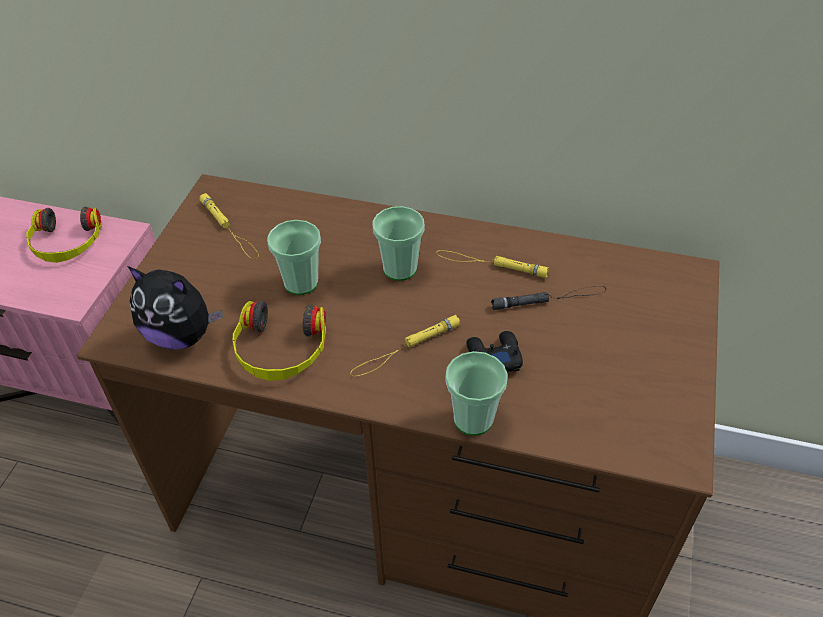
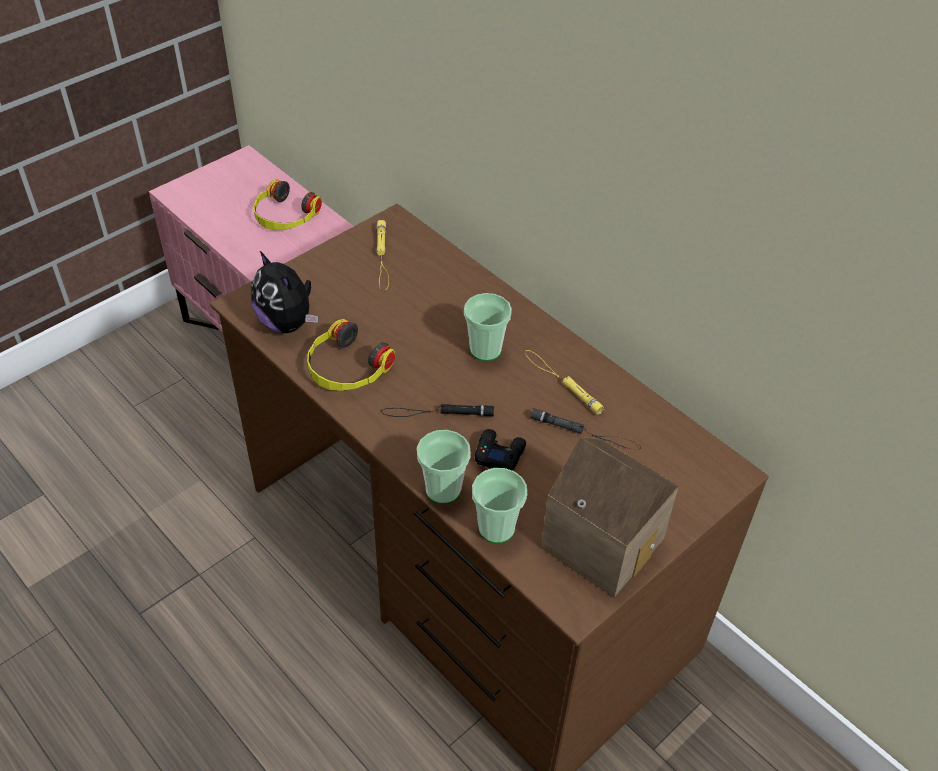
camera: 30 degrees right, 0 degrees up
cup [267,220,321,295] -> cup moved to [472,468,527,544]
yellow flashlight [350,315,461,376] -> black flashlight [381,404,494,417]
none -> toy house [541,437,679,598]

